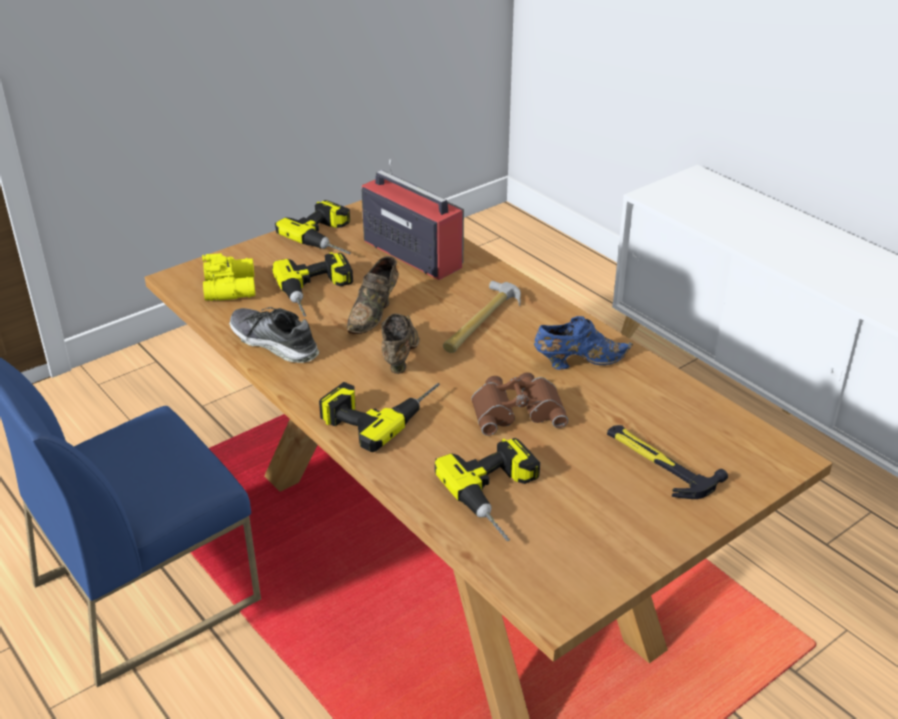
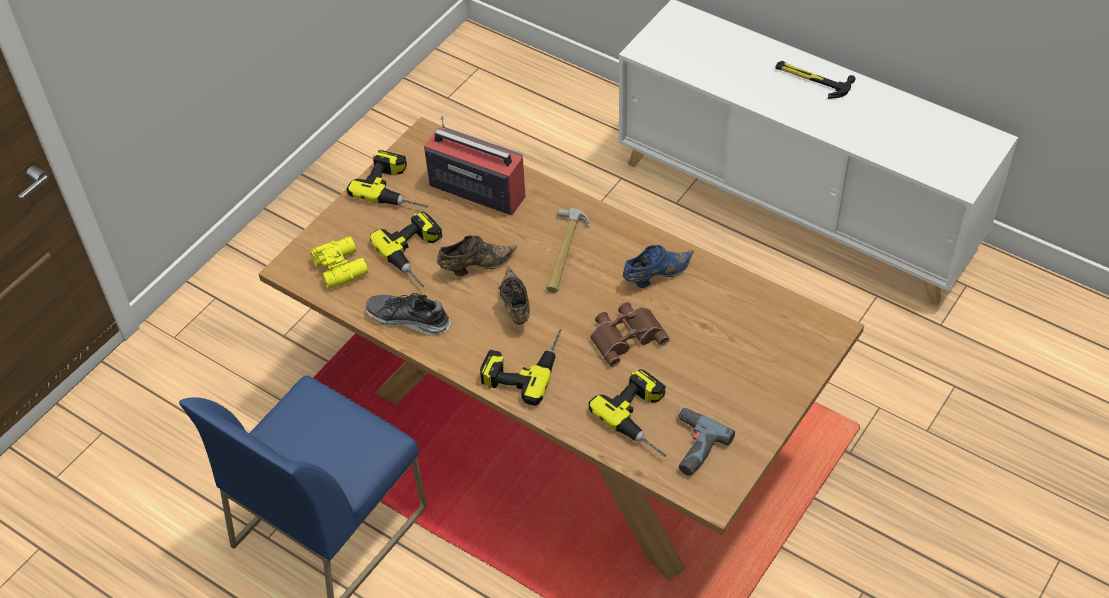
camera: 15 degrees left, 15 degrees up
brown shoe [347,256,399,334] -> brown shoe turned 120 degrees counterclockwise [437,235,517,276]
hammer [607,425,728,499] -> hammer moved to [775,61,856,99]
none -> power drill [677,408,735,476]

